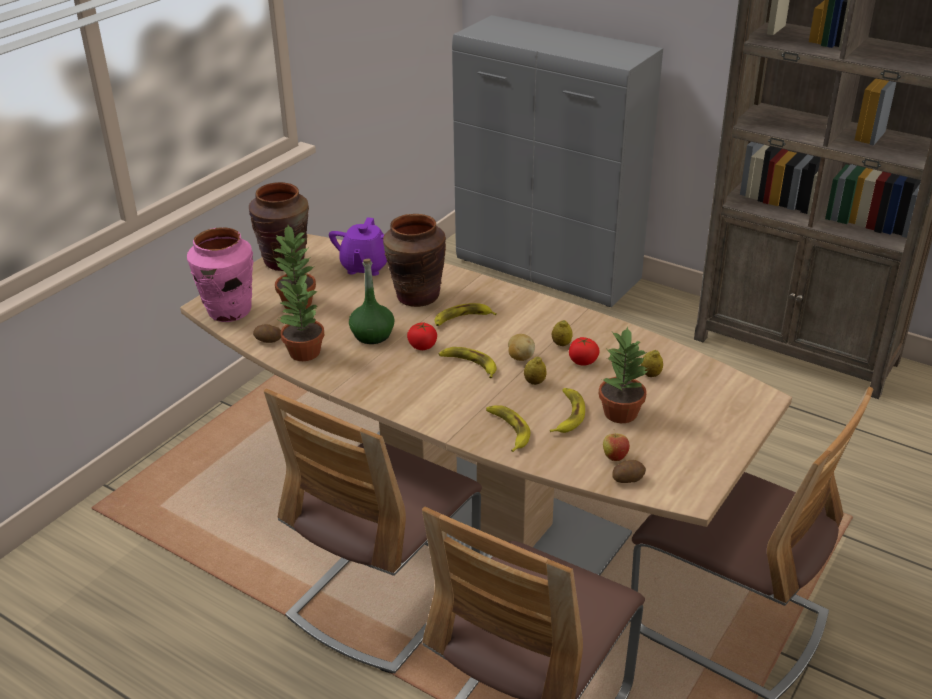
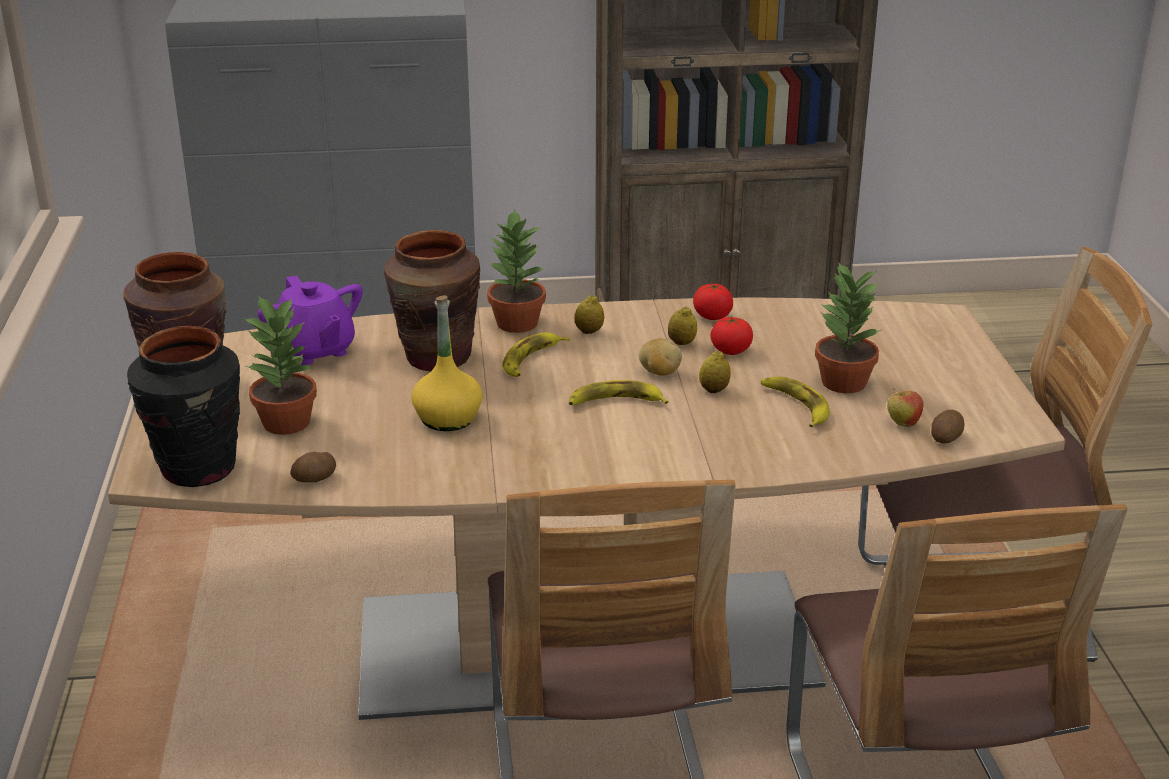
camera: 40 degrees left, 5 degrees down
pink vase [187,227,254,322] -> black vase [127,326,240,487]
potted plant [279,273,325,361] -> potted plant moved to [487,210,546,333]
green bottle [349,259,395,344] -> yellow bottle [411,295,483,431]
tomato [407,323,437,350] -> tomato moved to [693,284,733,320]
banana [486,405,530,452] -> none
lemon [641,350,663,377] -> lemon moved to [575,295,604,334]

